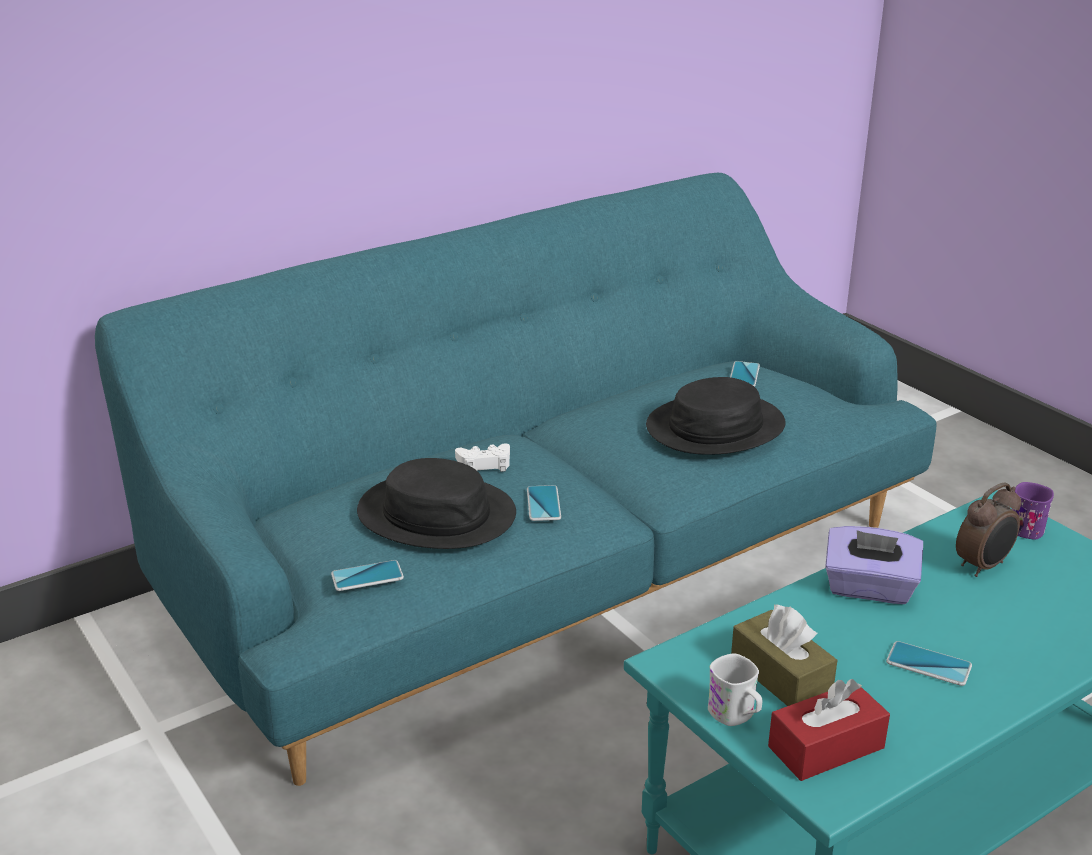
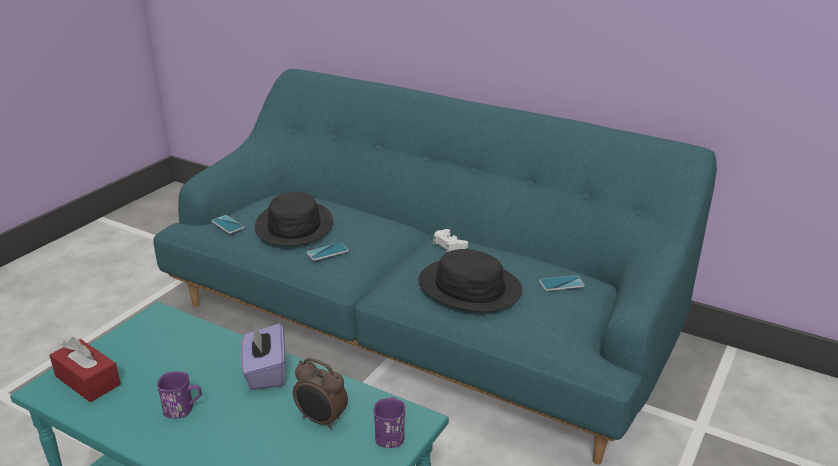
camera: 65 degrees right, 0 degrees up
white game controller [455,443,510,472] -> white game controller moved to [433,229,468,253]
white mug [708,653,762,726] -> none
brown tissue box [731,604,837,706] -> none
phone [886,641,972,686] -> purple mug [157,371,202,418]

